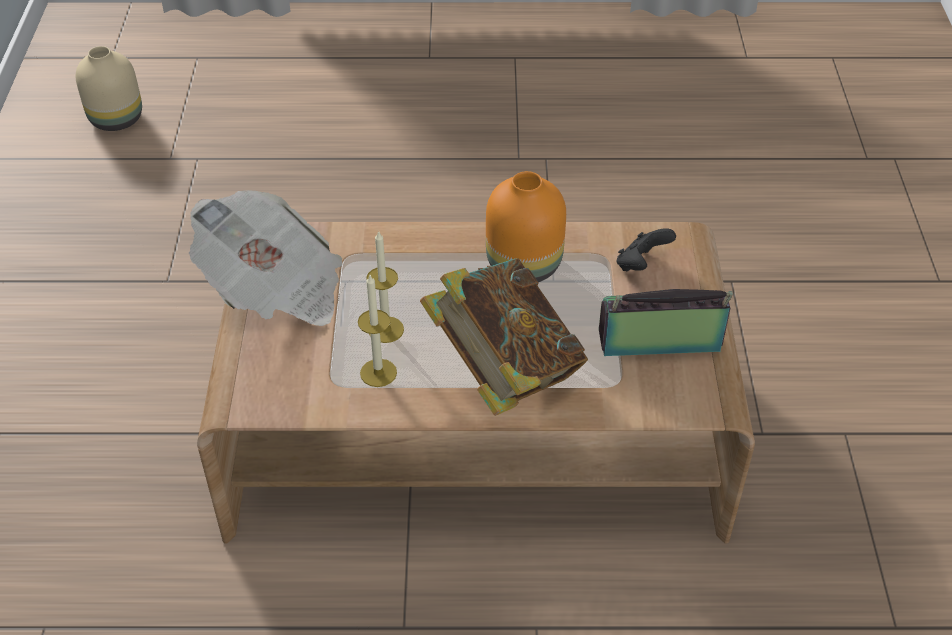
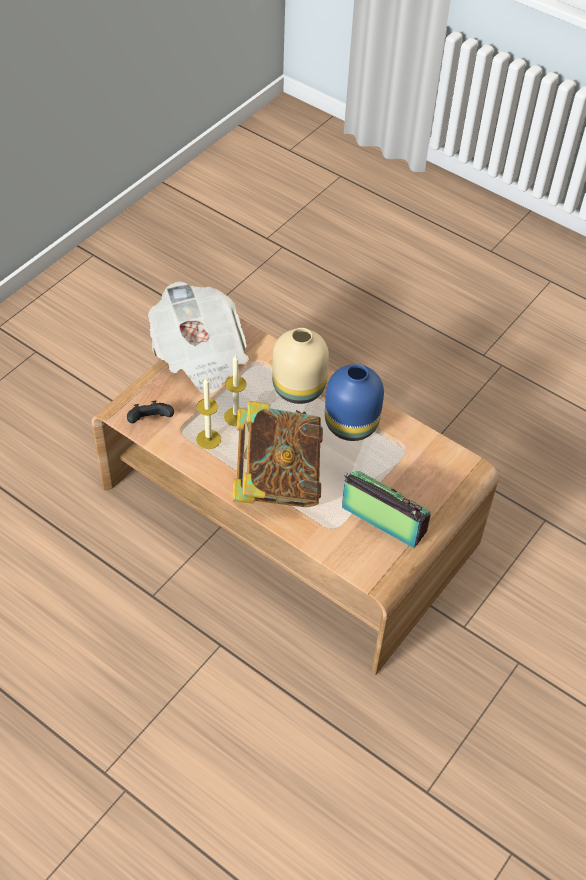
camera: 35 degrees right, 5 degrees up
beige vase [76,46,142,131] -> beige vase moved to [272,328,329,404]
orange vase [486,171,566,282] -> blue vase [325,364,384,441]
black game controller [617,228,676,271] -> black game controller moved to [127,400,174,423]

